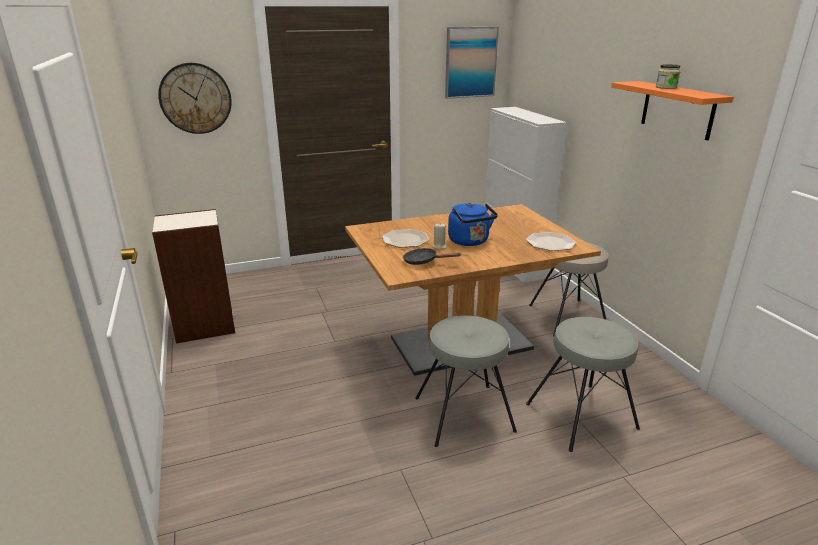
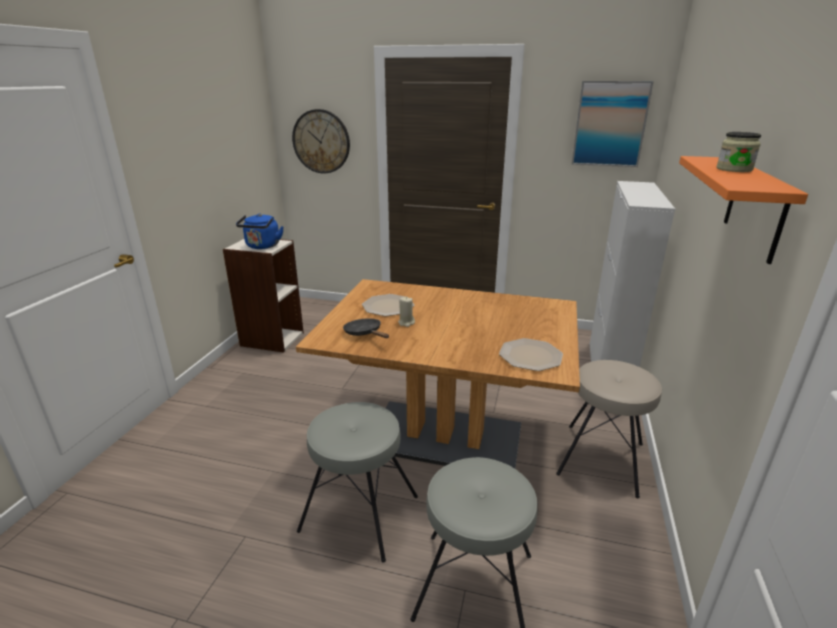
camera: 35 degrees right, 0 degrees up
blue kettle [448,203,498,246] -> blue kettle moved to [236,213,283,249]

